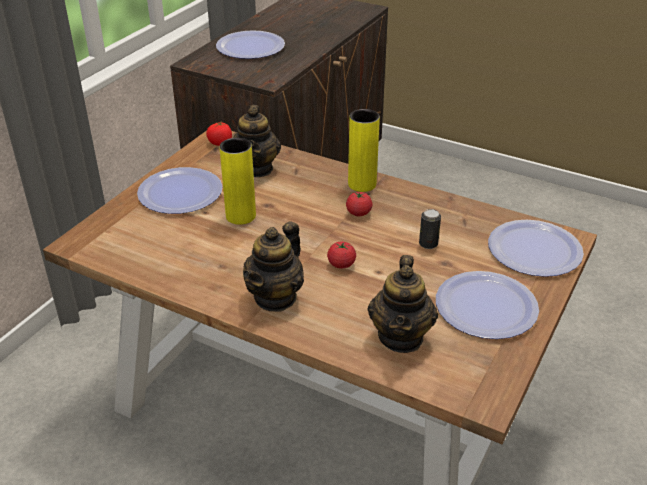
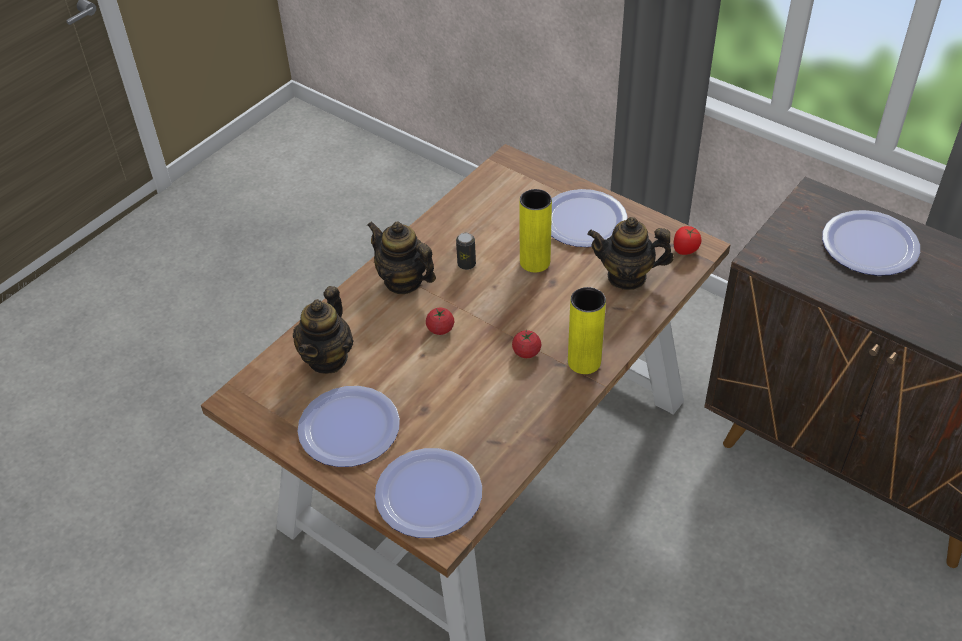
camera: 100 degrees right, 10 degrees up
teapot [368,255,438,353] -> teapot turned 90 degrees counterclockwise [293,286,354,374]
can [419,209,441,249] -> can moved to [456,233,476,270]

